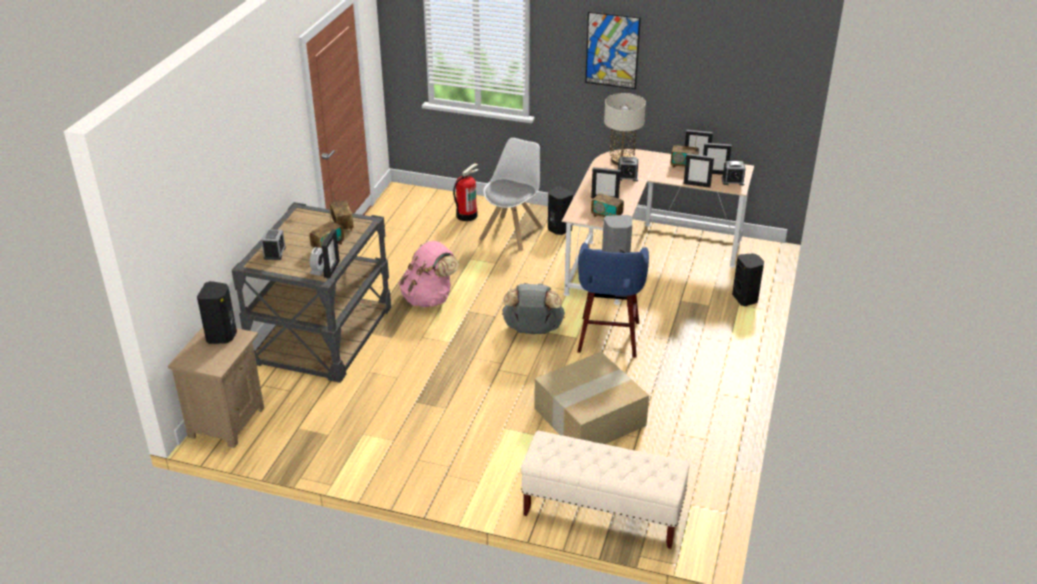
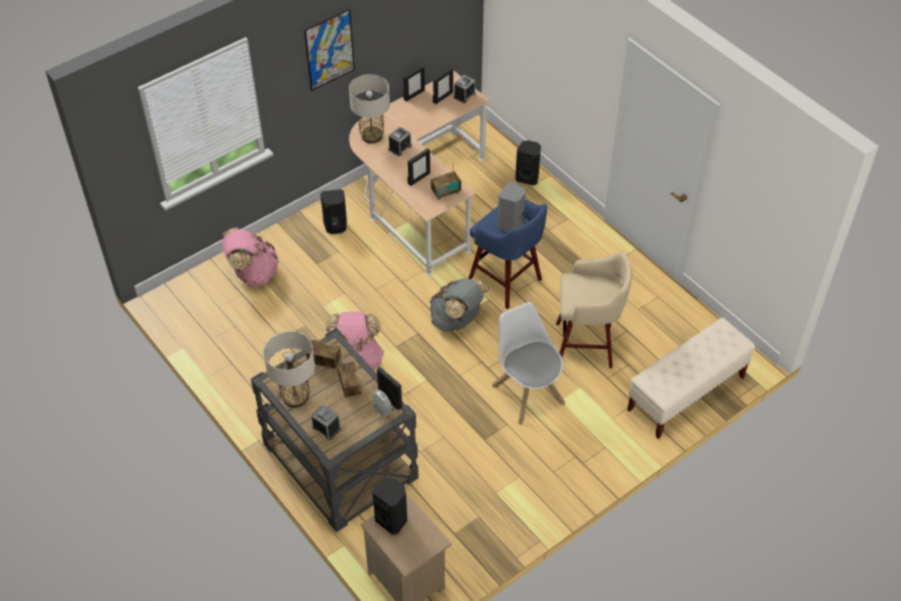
camera: 55 degrees left, 15 degrees up
fire extinguisher [453,163,479,221] -> pink backpack [222,228,279,287]
chair [479,138,543,251] -> chair moved to [492,302,565,425]
cardboard box [534,352,649,444] -> beige stool [556,251,632,368]
radio [671,135,699,168] -> none
picture frame [684,153,714,188] -> none
none -> table lamp [263,331,315,408]

